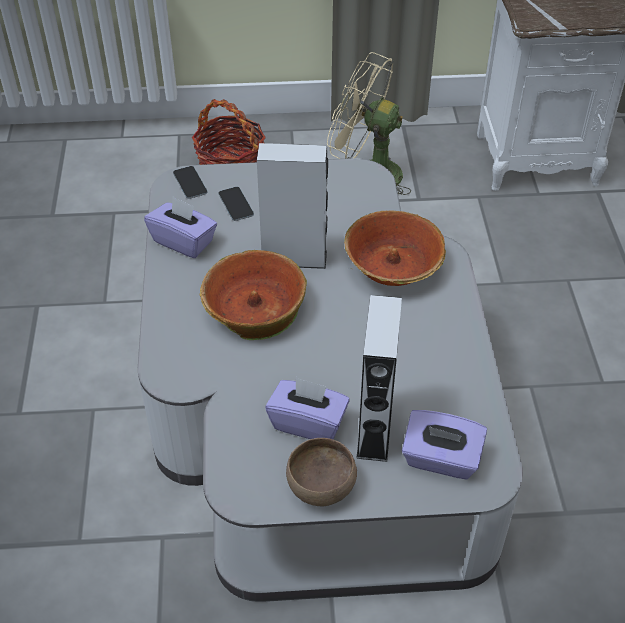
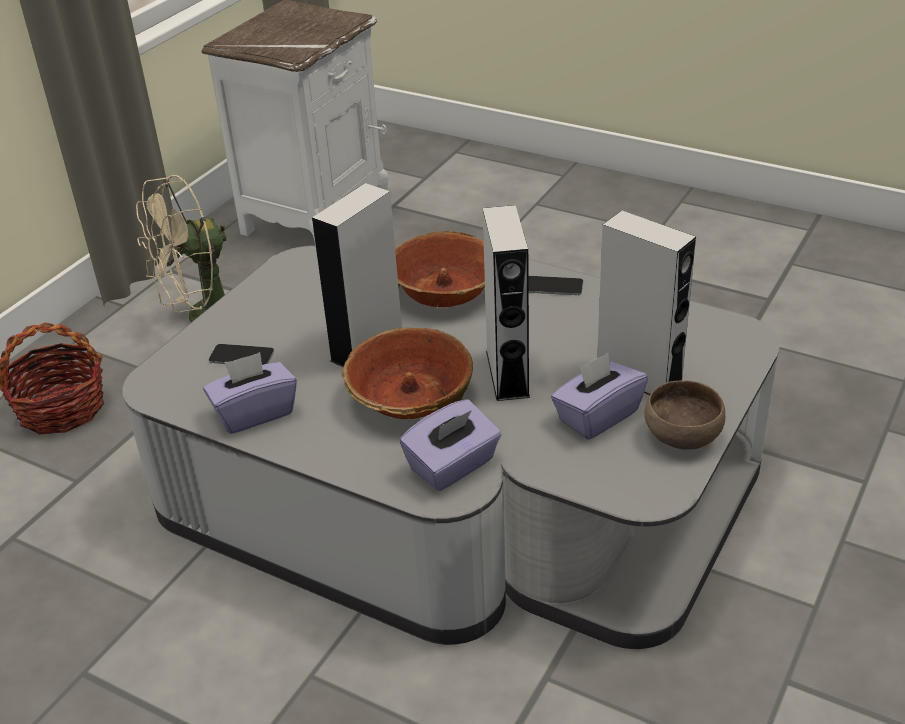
camera: 55 degrees left, 10 degrees down
phone [173,166,207,199] -> phone moved to [528,276,583,295]
purple tissue box [402,410,487,479] -> purple tissue box moved to [399,399,501,491]
none -> grey speaker [482,205,530,401]

